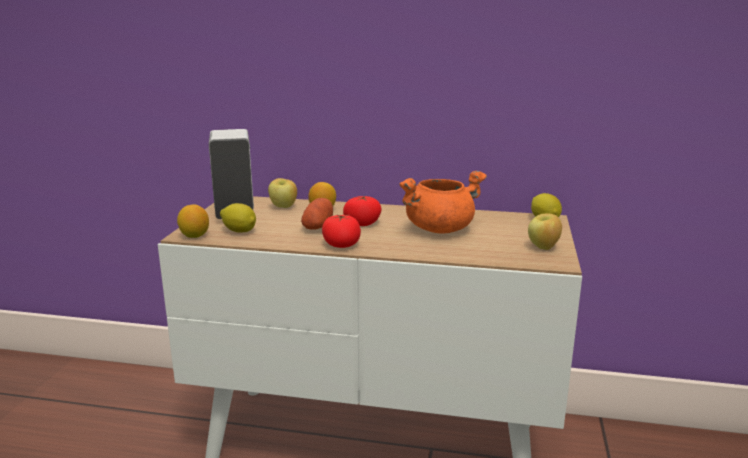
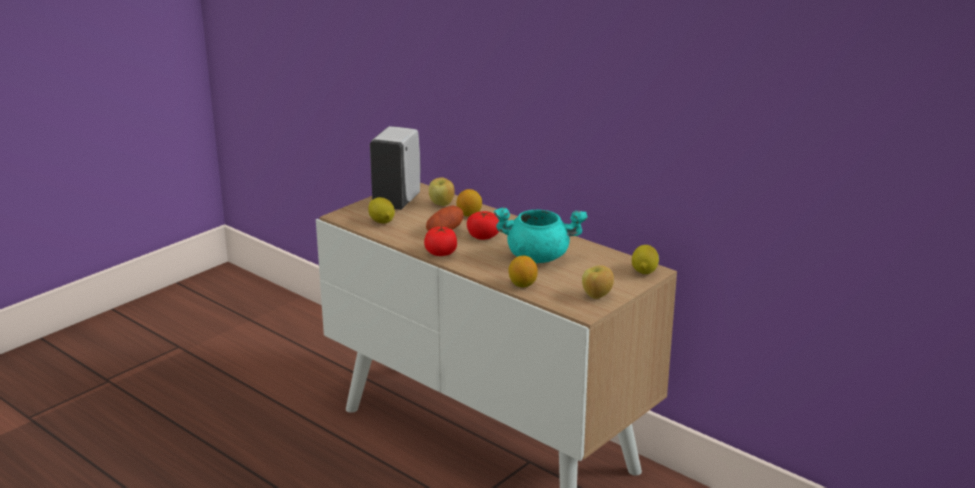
camera: 30 degrees right, 5 degrees up
lemon [177,205,209,238] -> lemon moved to [508,256,538,288]
orange cooking pot [399,171,487,234] -> turquoise cooking pot [494,207,588,263]

